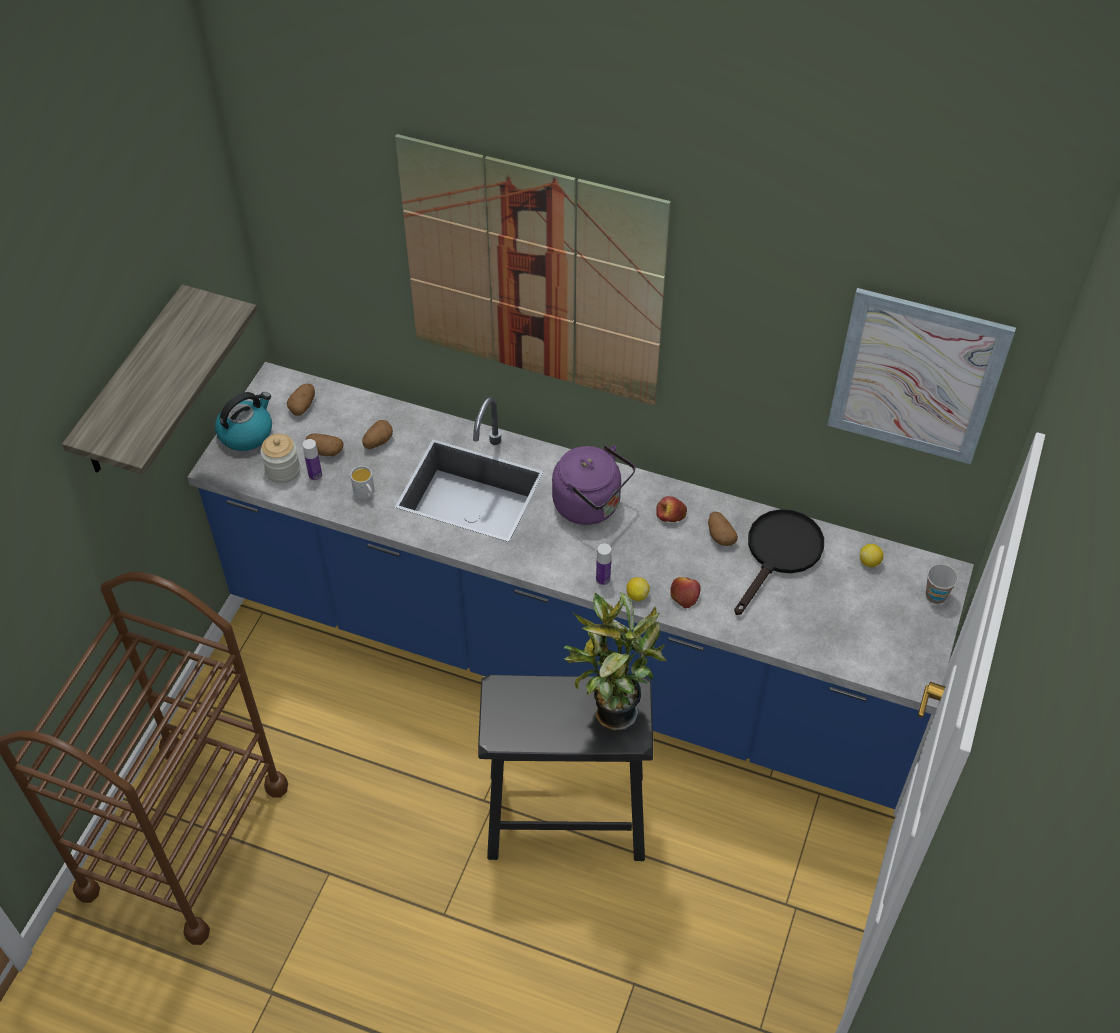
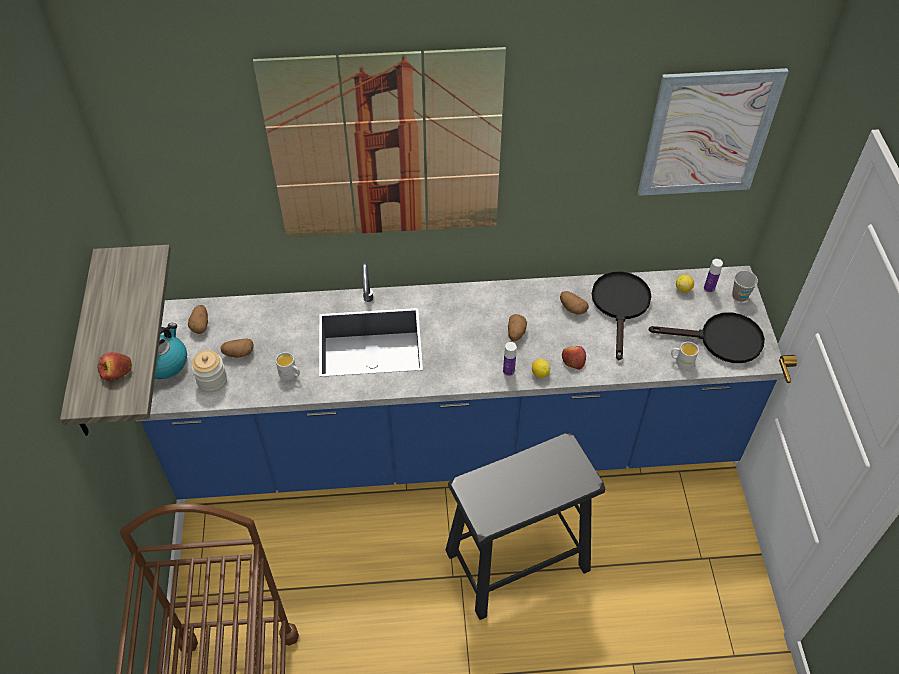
camera: 25 degrees left, 0 degrees up
bottle [303,439,322,481] -> bottle moved to [704,259,723,293]
potato [362,420,393,449] -> potato moved to [508,314,527,341]
purple kettle [552,445,635,525] -> none
potted plant [564,592,666,731] -> none
apple [656,496,687,522] -> apple moved to [98,352,132,381]
none -> black frying pan [648,312,765,363]
none -> white mug [671,342,699,369]

